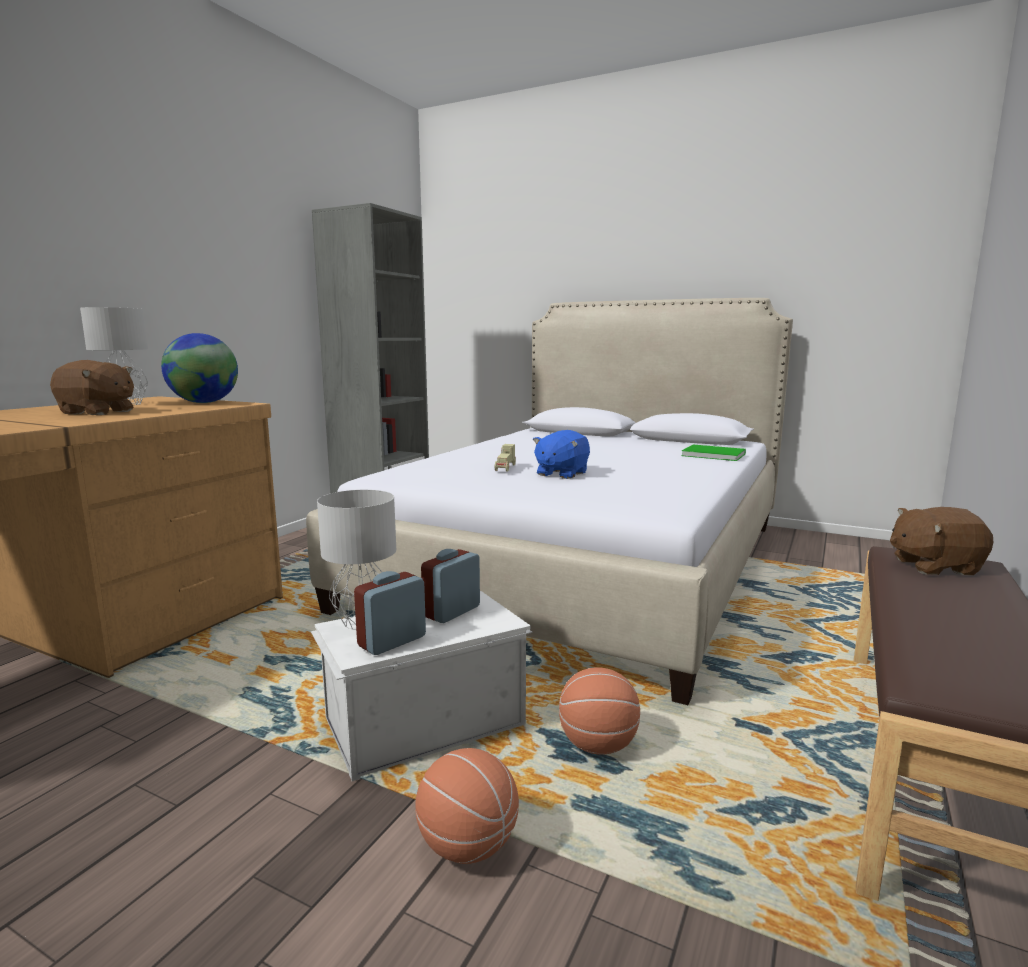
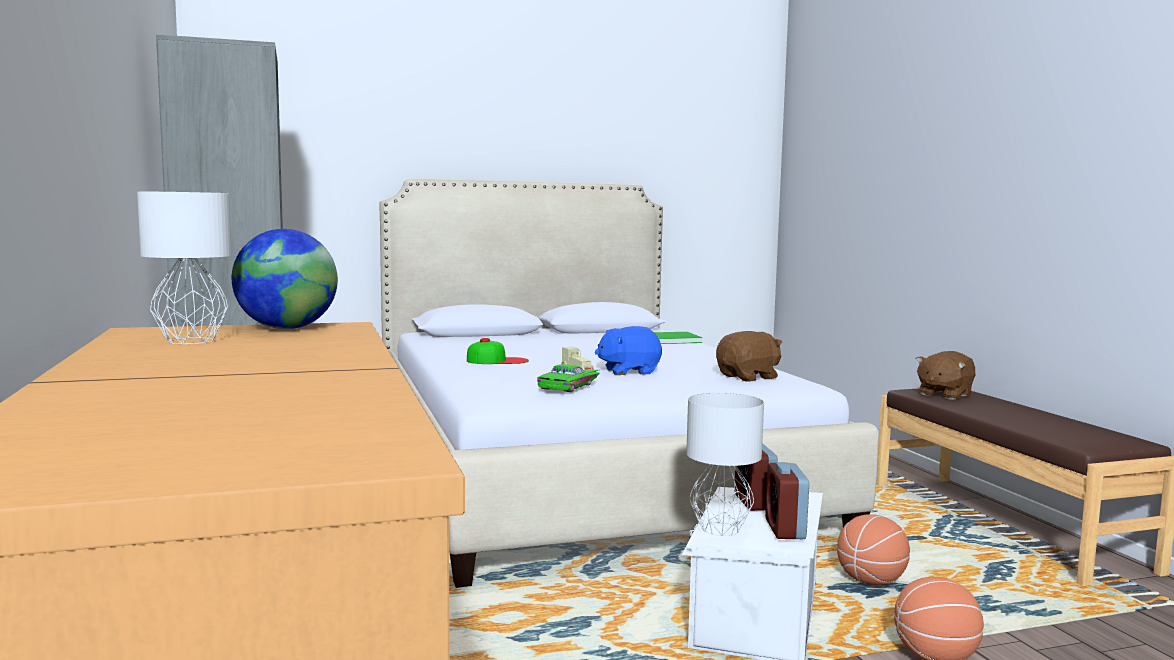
camera: 45 degrees left, 5 degrees down
brown plush toy [50,360,134,415] -> brown plush toy moved to [716,331,783,382]
blue plush toy [533,430,590,479] -> blue plush toy turned 90 degrees clockwise [595,326,662,375]
none -> cap [467,338,529,364]
none -> green toy car [537,364,600,392]

